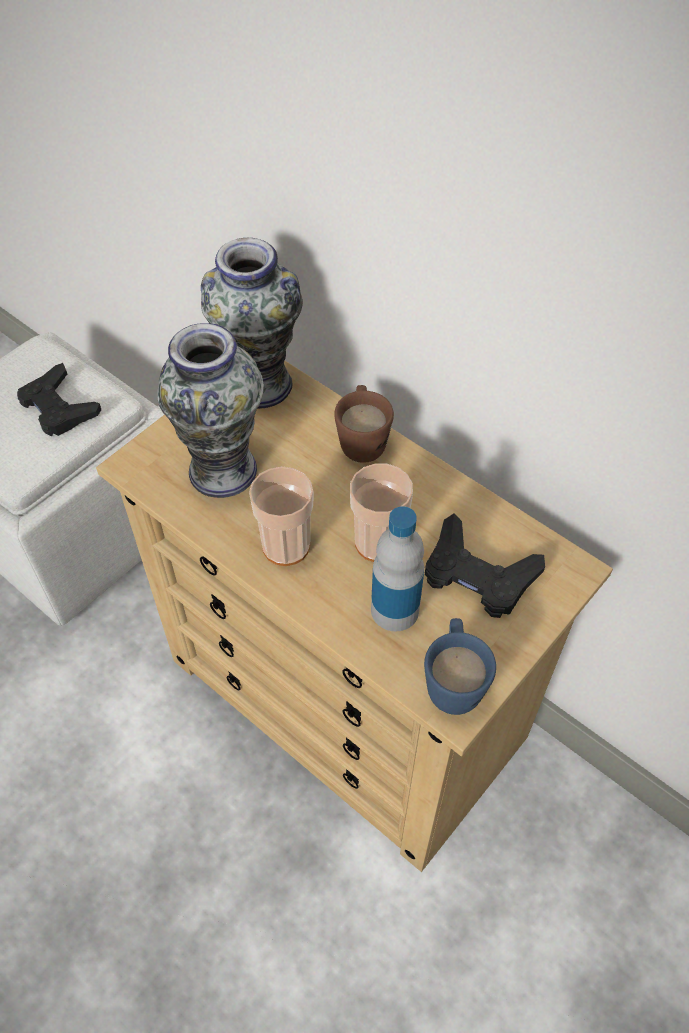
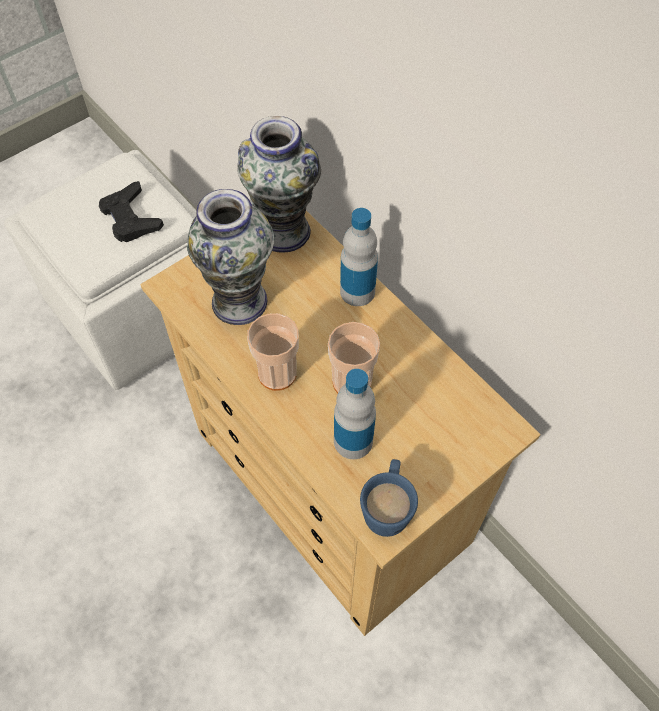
camera: 10 degrees right, 5 degrees up
brown mug [334,385,394,463] -> bottle [340,208,378,306]
black game controller [425,514,545,618] -> none

